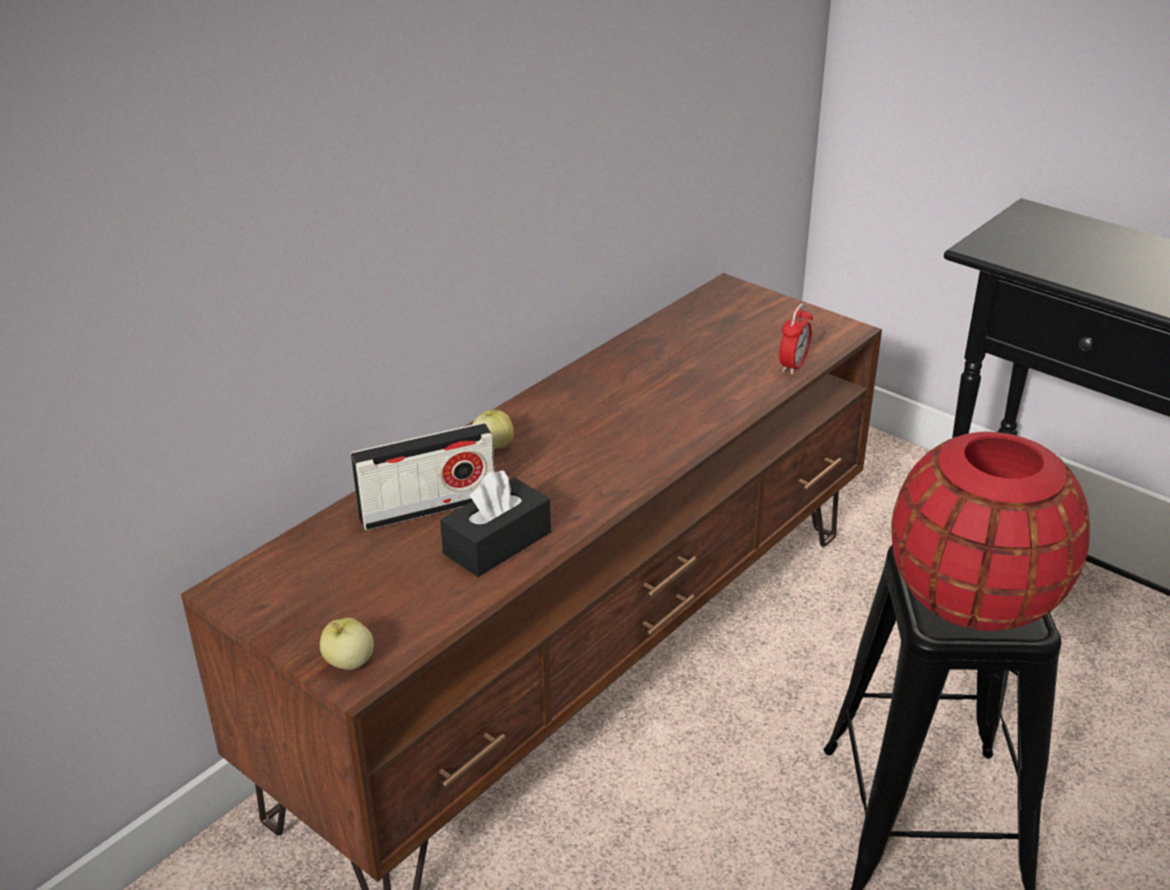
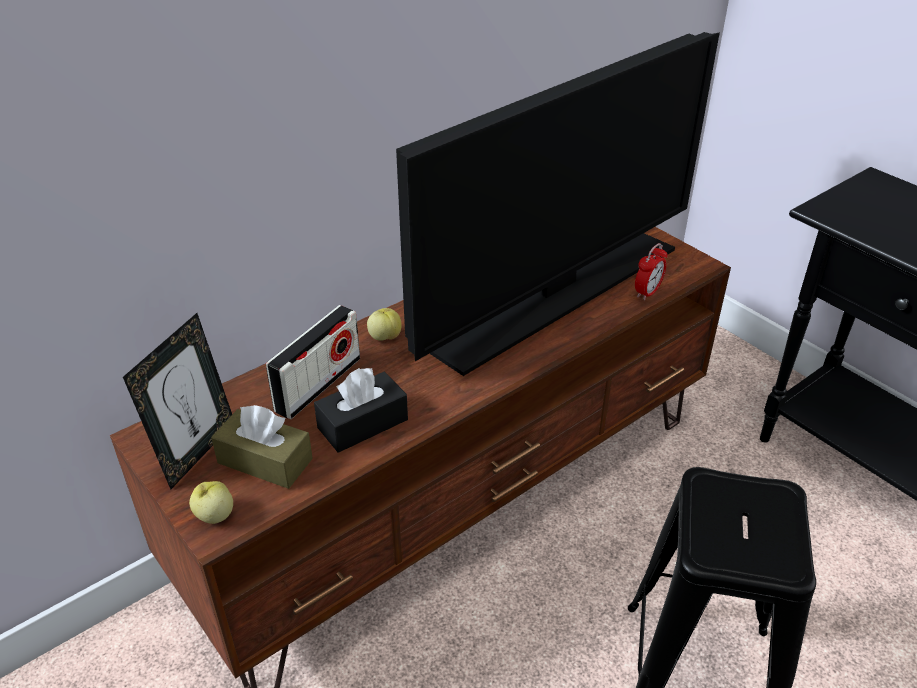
camera: 10 degrees right, 5 degrees up
radio [351,422,495,530] -> radio turned 45 degrees counterclockwise [266,305,360,419]
red vase [891,432,1090,631] -> none
none -> picture frame [123,313,232,489]
none -> brown tissue box [211,405,313,489]
none -> television [396,32,720,376]

